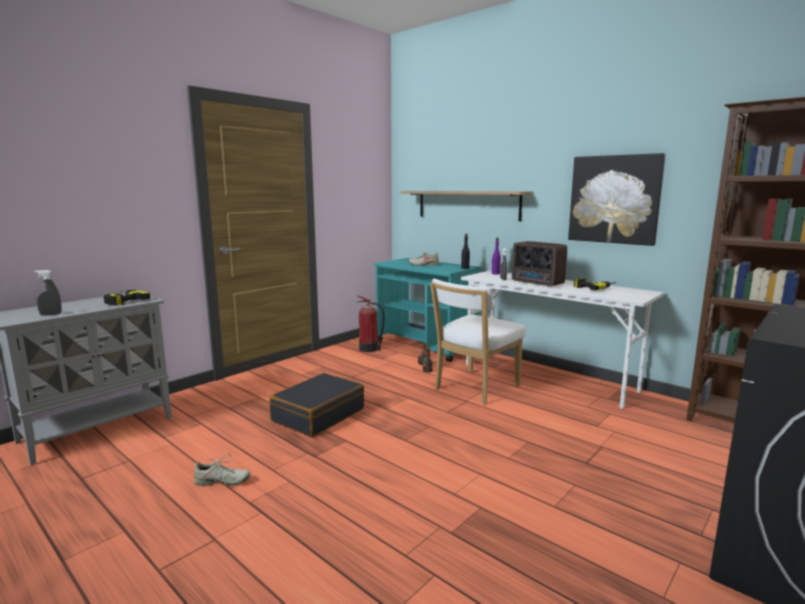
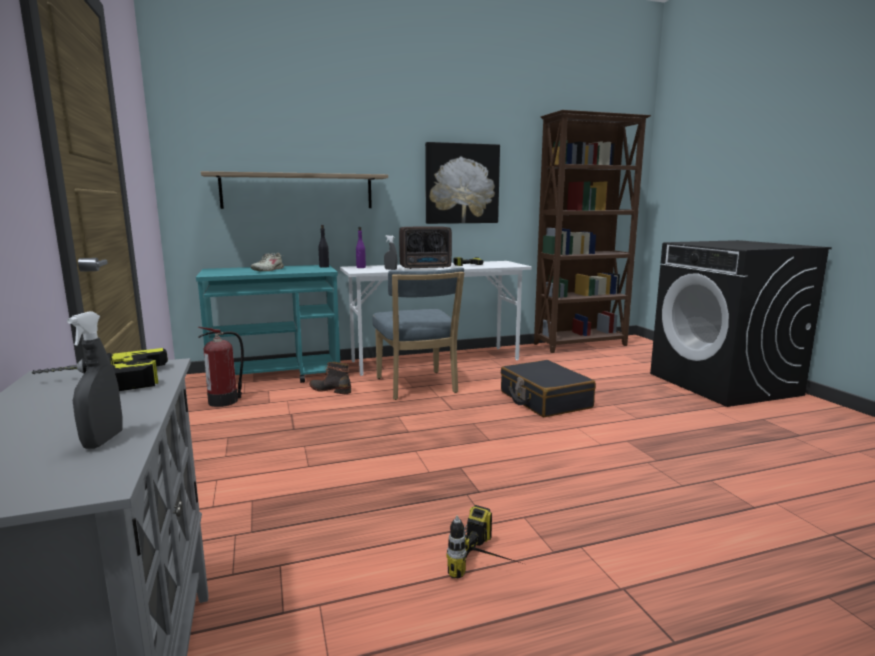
camera: 60 degrees left, 0 degrees up
beige shoe [194,453,250,486] -> power drill [446,505,527,579]
black suitcase [269,373,364,437] -> black suitcase moved to [501,360,596,417]
white chair [430,279,526,404] -> blue chair [372,268,464,400]

